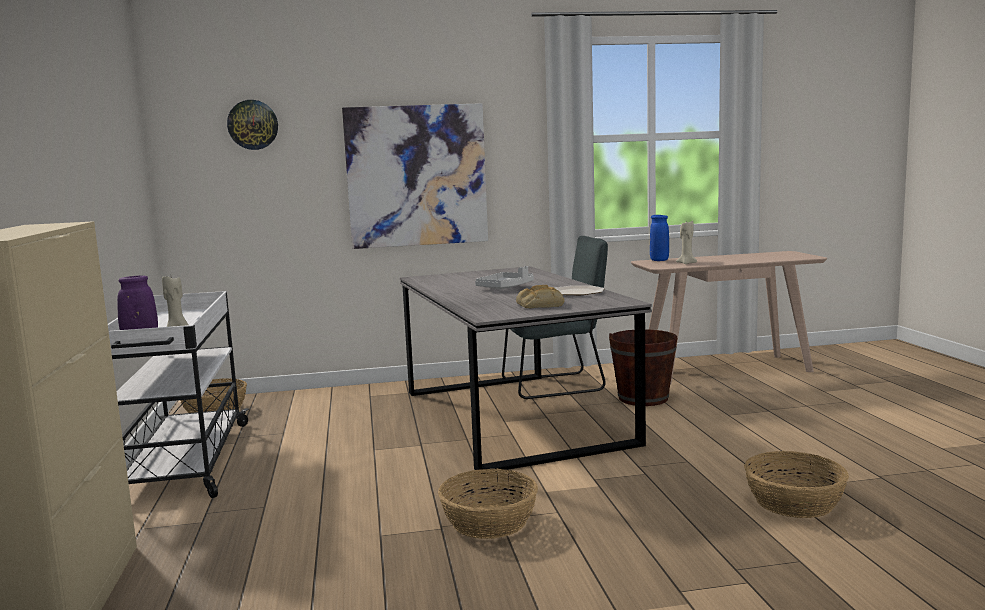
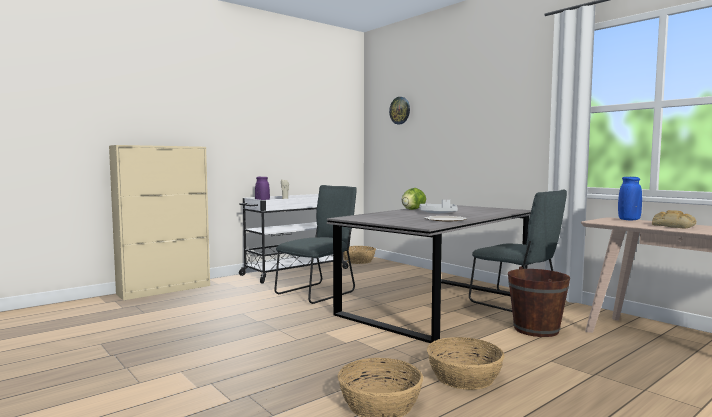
camera: 60 degrees right, 5 degrees down
picture [342,103,488,249] -> none
basket [438,469,538,539] -> basket moved to [427,337,505,390]
bread [516,285,564,308] -> bread moved to [652,210,696,228]
beige candle [676,221,697,264] -> none
none -> grey chair [274,185,357,304]
none -> lettuce [402,188,426,210]

